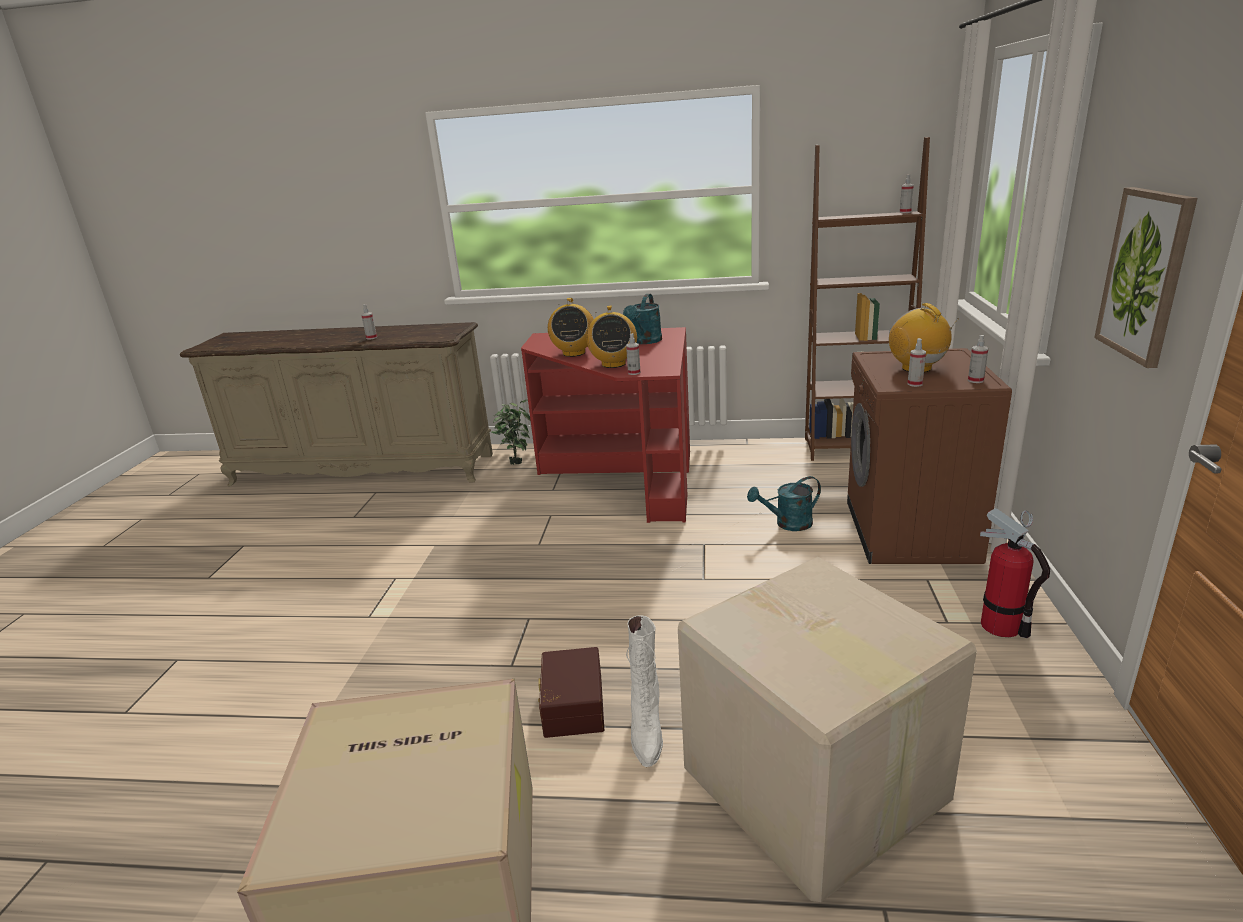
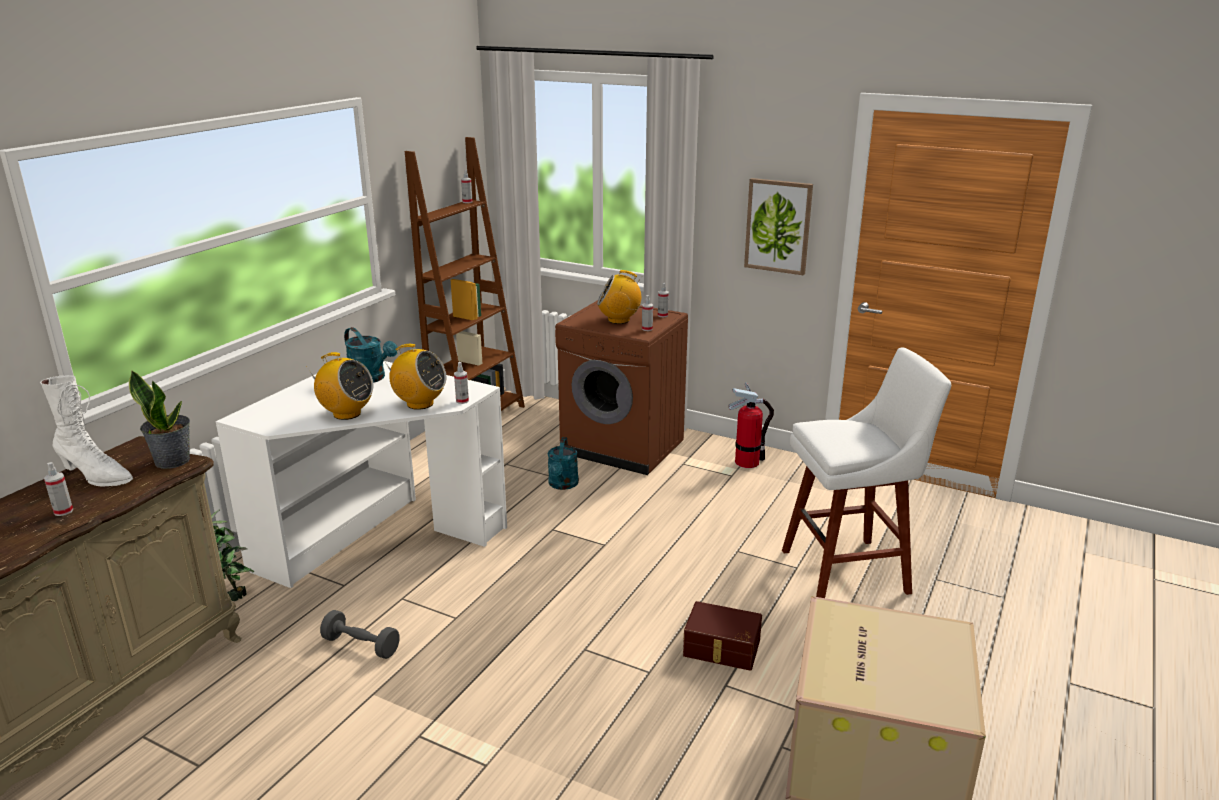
camera: 70 degrees left, 0 degrees up
red desk [521,327,690,523] -> white desk [216,361,507,588]
white boot [626,615,663,767] -> white boot moved to [40,375,133,487]
cardboard box [678,557,977,902] -> white stool [782,347,951,598]
none -> potted plant [129,370,190,469]
none -> grey dumbbell [320,610,400,659]

